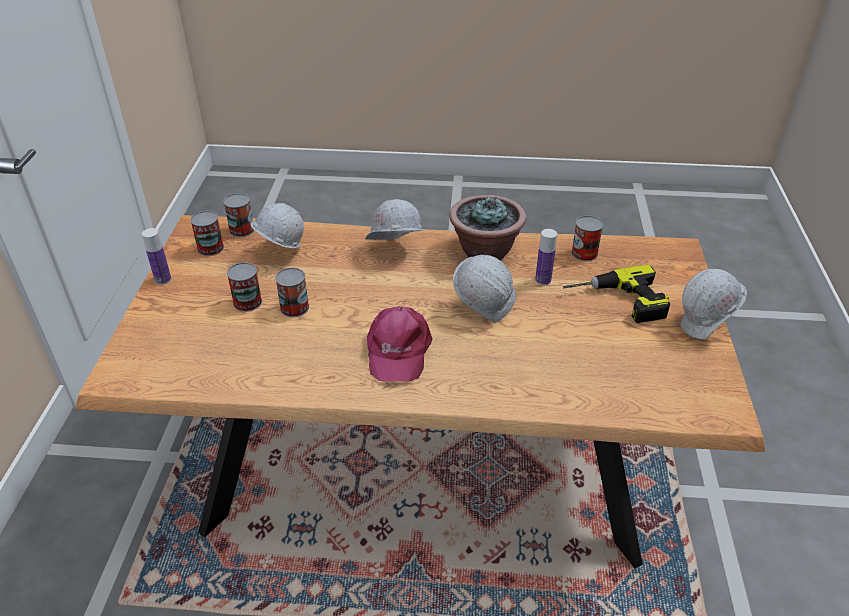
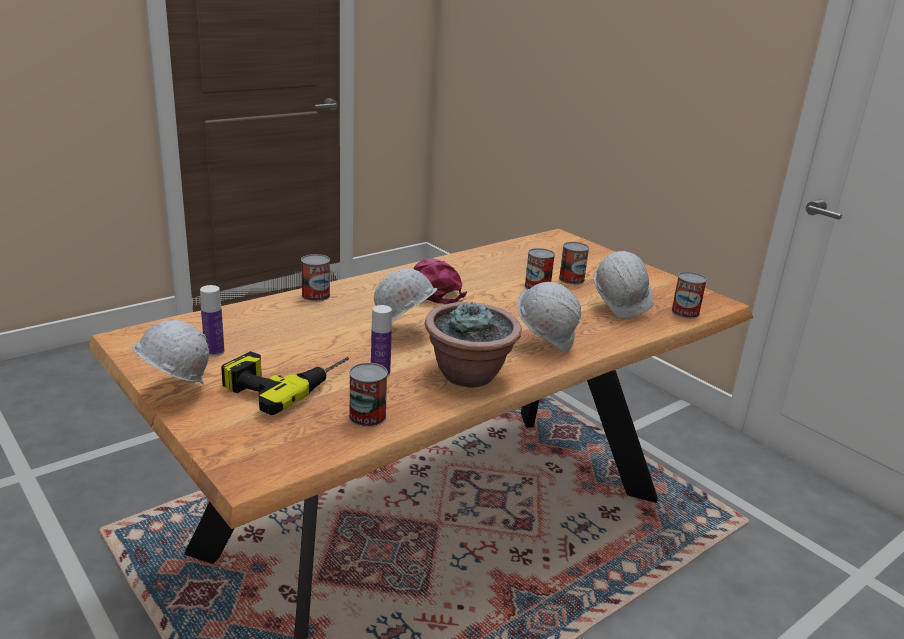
camera: 135 degrees right, 15 degrees down
bottle [142,228,171,285] -> bottle moved to [200,285,224,357]
can [190,211,224,256] -> can moved to [301,254,330,302]

